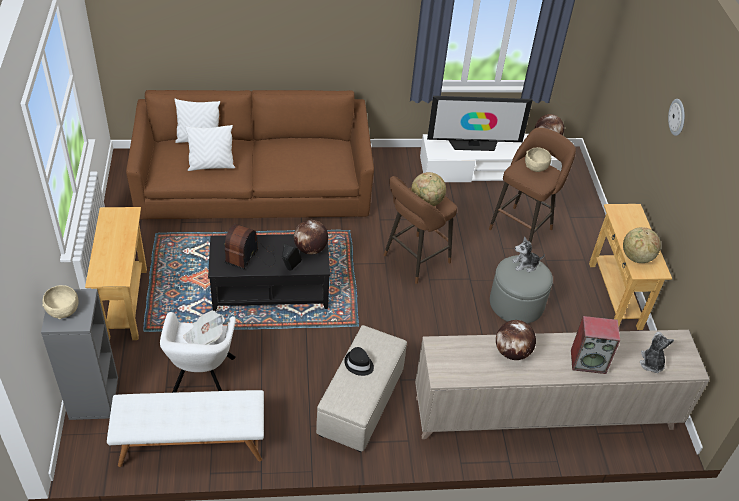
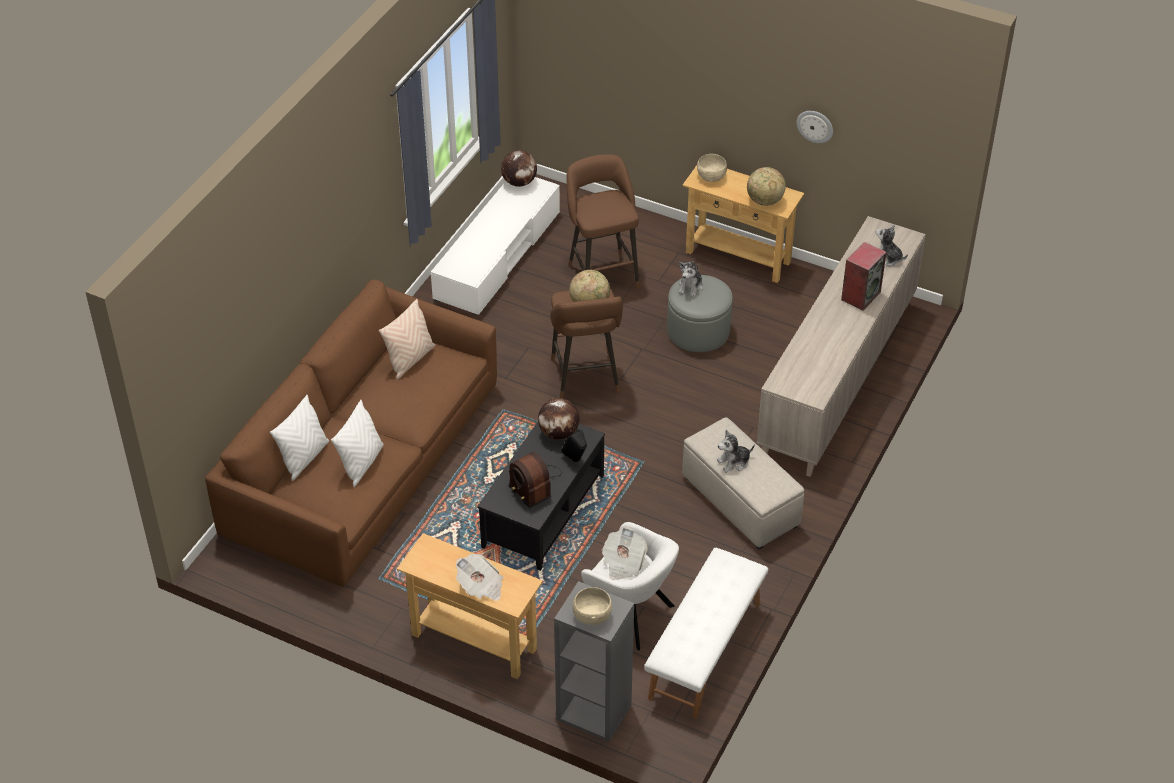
camera: 55 degrees left, 0 degrees up
black hat [344,347,374,376] -> plush toy [717,430,755,473]
television [427,96,533,151] -> none
globe [496,320,536,360] -> none
beige bowl [525,147,551,172] -> beige bowl moved to [697,154,727,182]
wall clock [668,99,685,136] -> wall clock moved to [796,111,833,143]
none -> beige pillow [379,299,435,380]
none -> newspaper [456,554,503,601]

